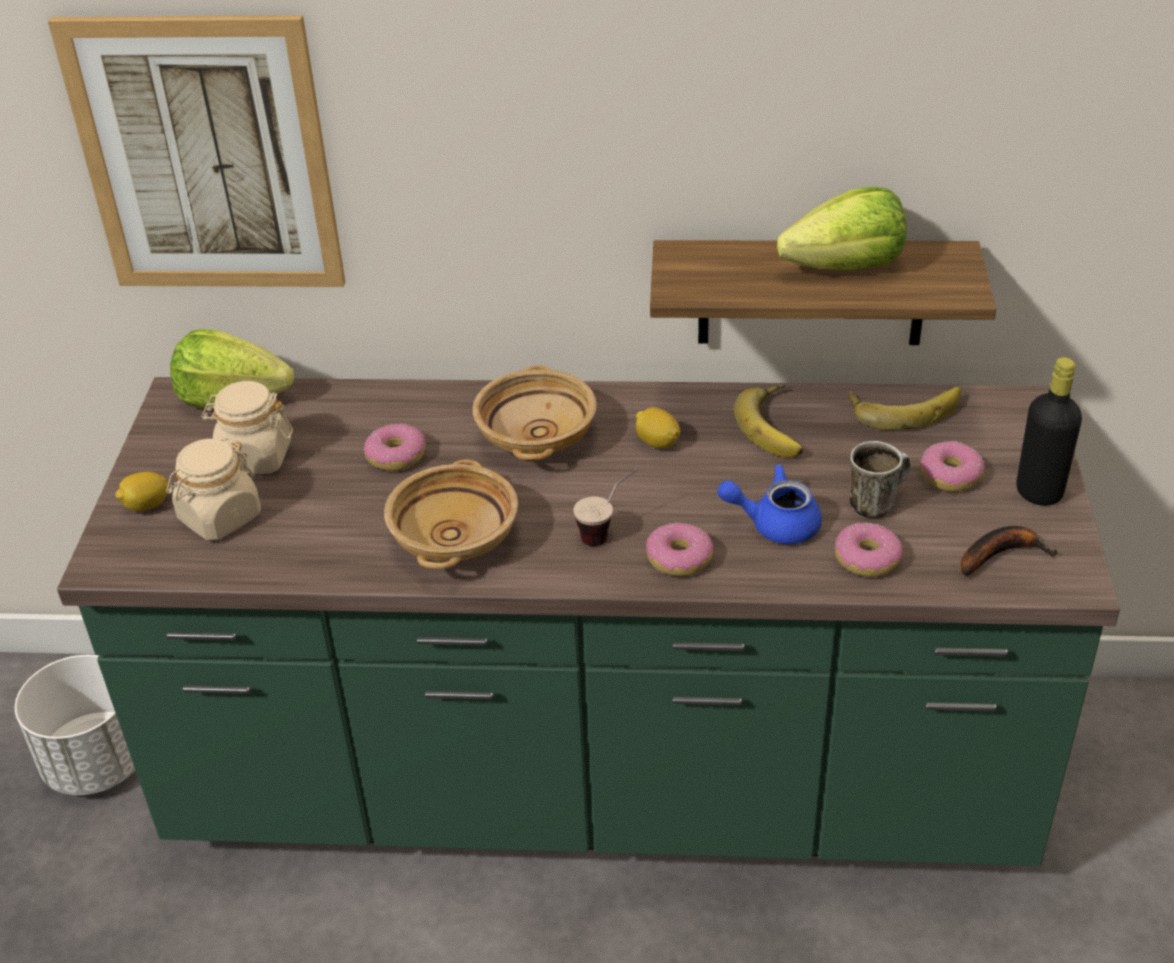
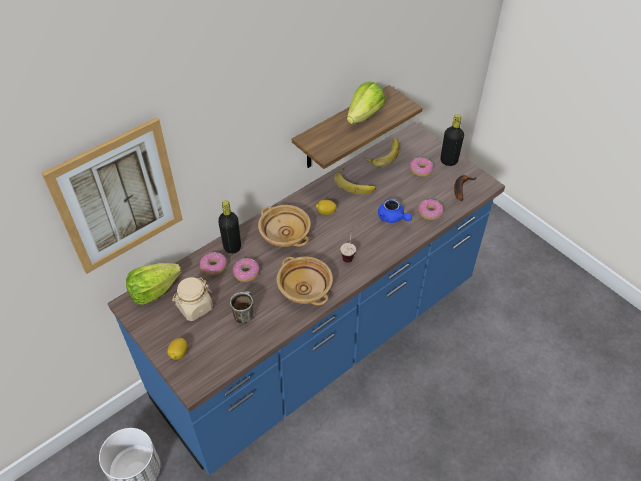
camera: 45 degrees left, 10 degrees up
green counter [57,377,1120,866] -> blue counter [108,122,505,475]
beige jar [166,437,261,541] -> none
donut [646,522,714,576] -> donut moved to [200,252,227,275]
blue teapot [717,464,822,544] -> blue teapot turned 90 degrees counterclockwise [378,198,412,223]
mug [849,441,911,518] -> mug moved to [230,291,254,324]
none -> black bottle [218,200,241,254]

